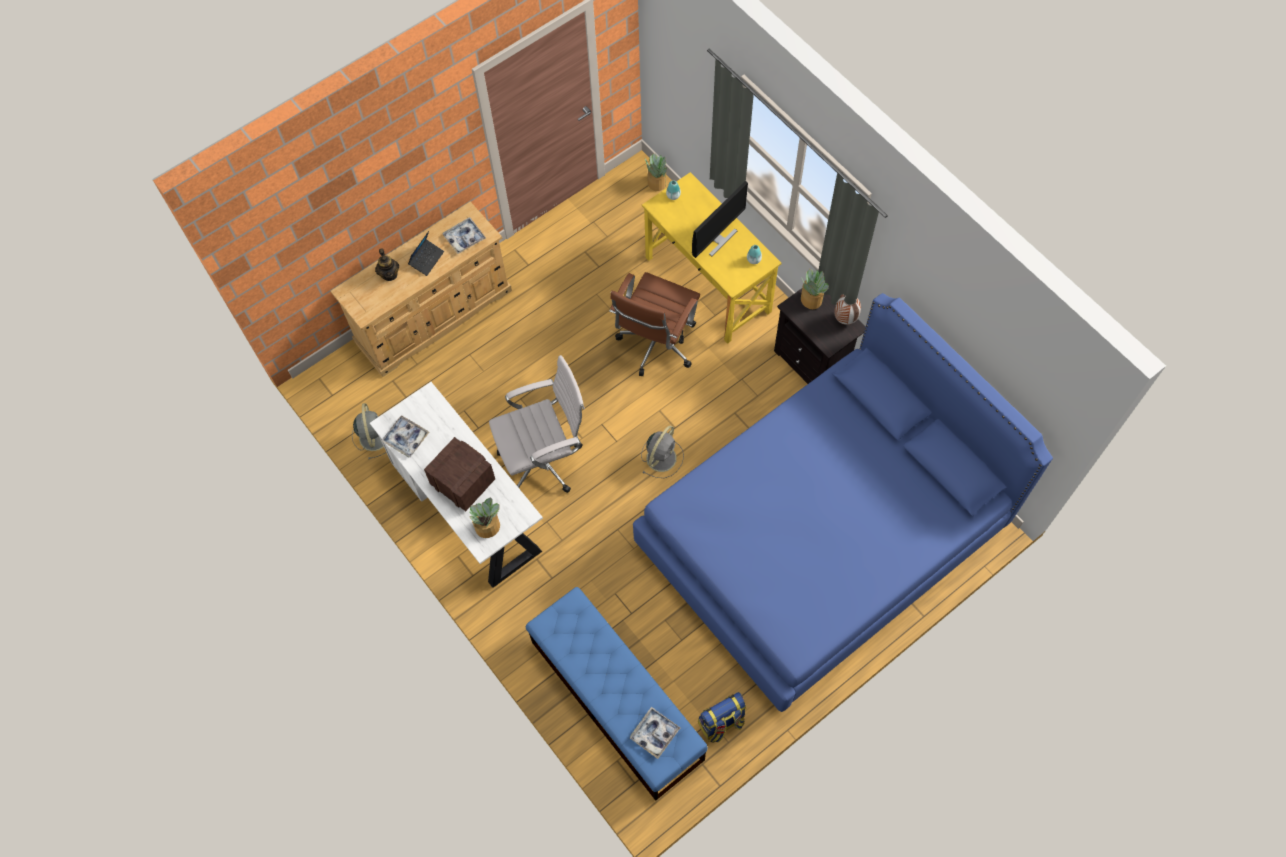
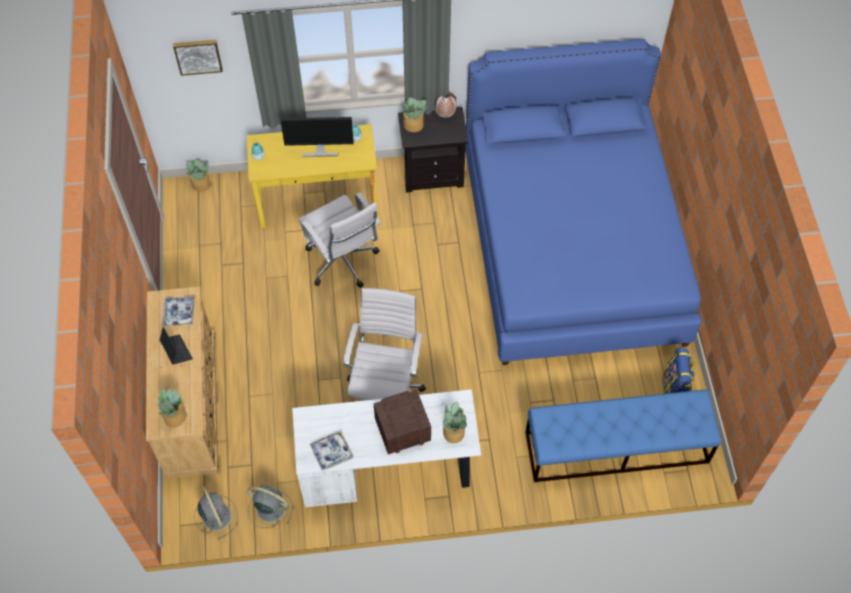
camera: 60 degrees left, 5 degrees down
teapot [375,248,399,281] -> none
brown office chair [609,272,700,376] -> white office chair [298,192,381,288]
tray [630,707,680,759] -> none
grey fan [641,426,684,478] -> grey fan moved to [194,486,238,540]
monitor [692,181,748,258] -> monitor turned 105 degrees clockwise [280,117,354,157]
none -> potted plant [157,389,186,427]
none -> picture [173,40,223,76]

